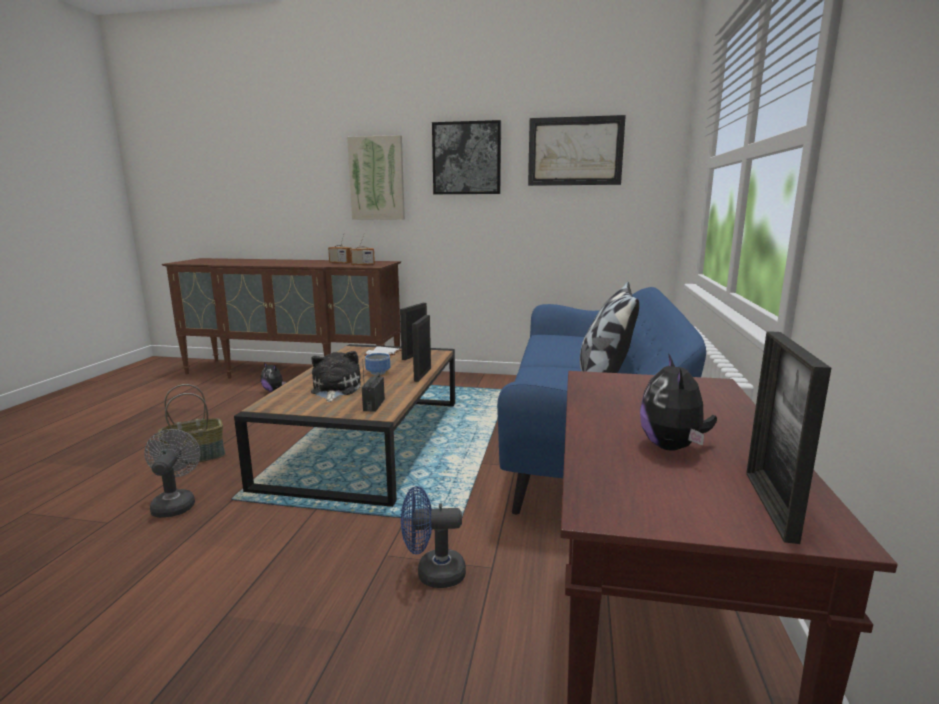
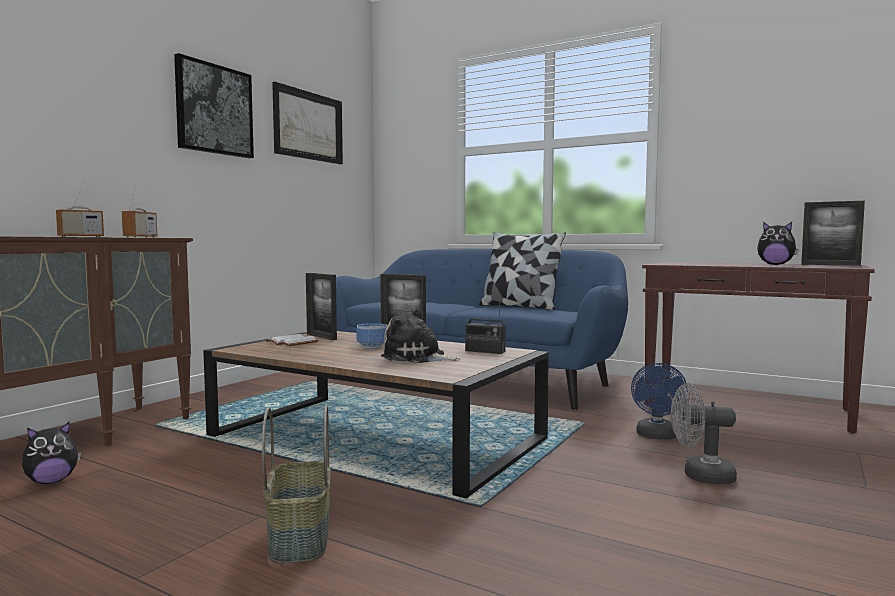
camera: 70 degrees left, 10 degrees down
grey fan [144,429,201,518] -> grey fan moved to [671,383,737,484]
picture [347,135,405,219] -> none

